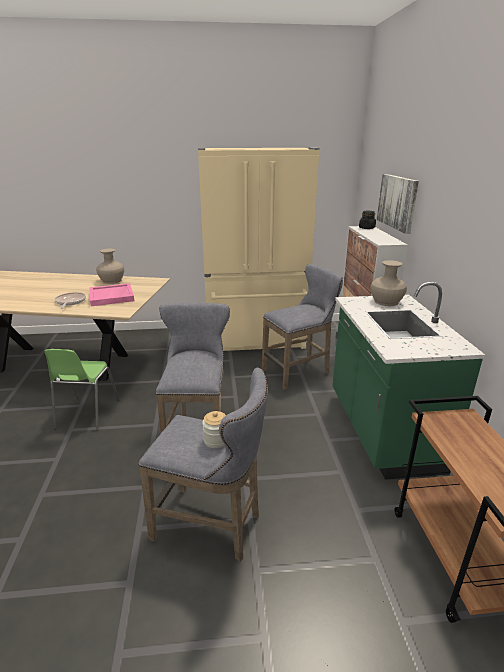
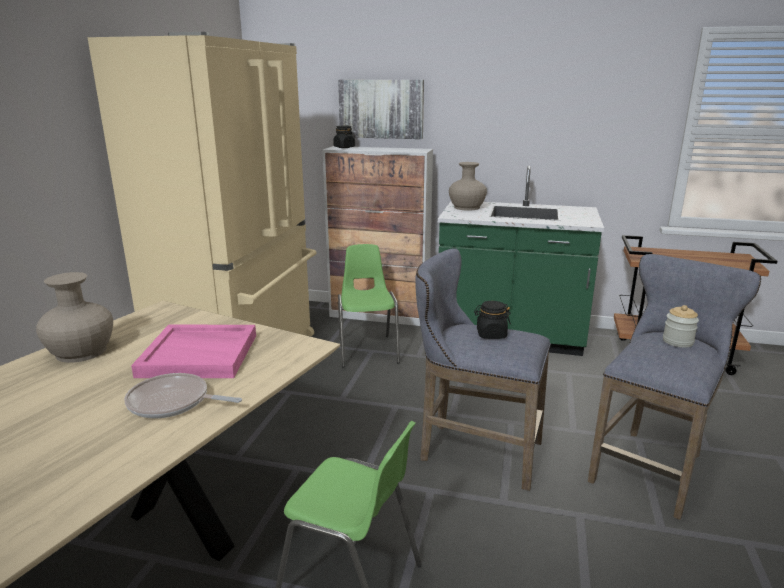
camera: 70 degrees left, 5 degrees down
grey stool [262,264,343,390] -> green chair [338,244,400,367]
none -> black jar [474,301,511,339]

